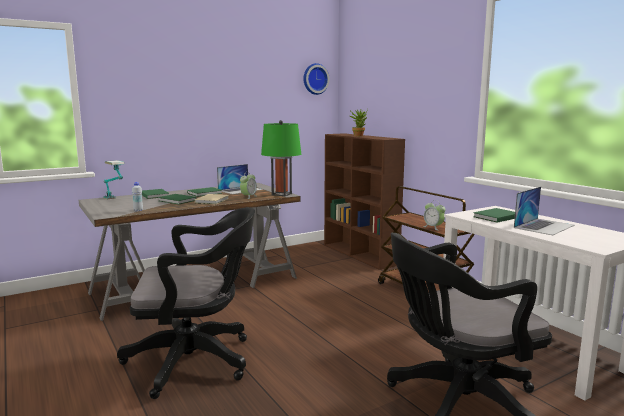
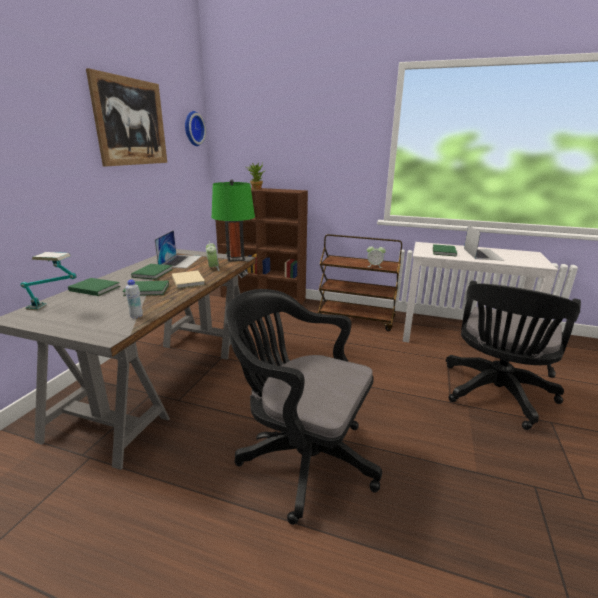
camera: 40 degrees left, 10 degrees up
black office chair [117,207,255,399] -> black office chair turned 105 degrees counterclockwise [226,289,382,525]
none -> picture [86,68,167,166]

